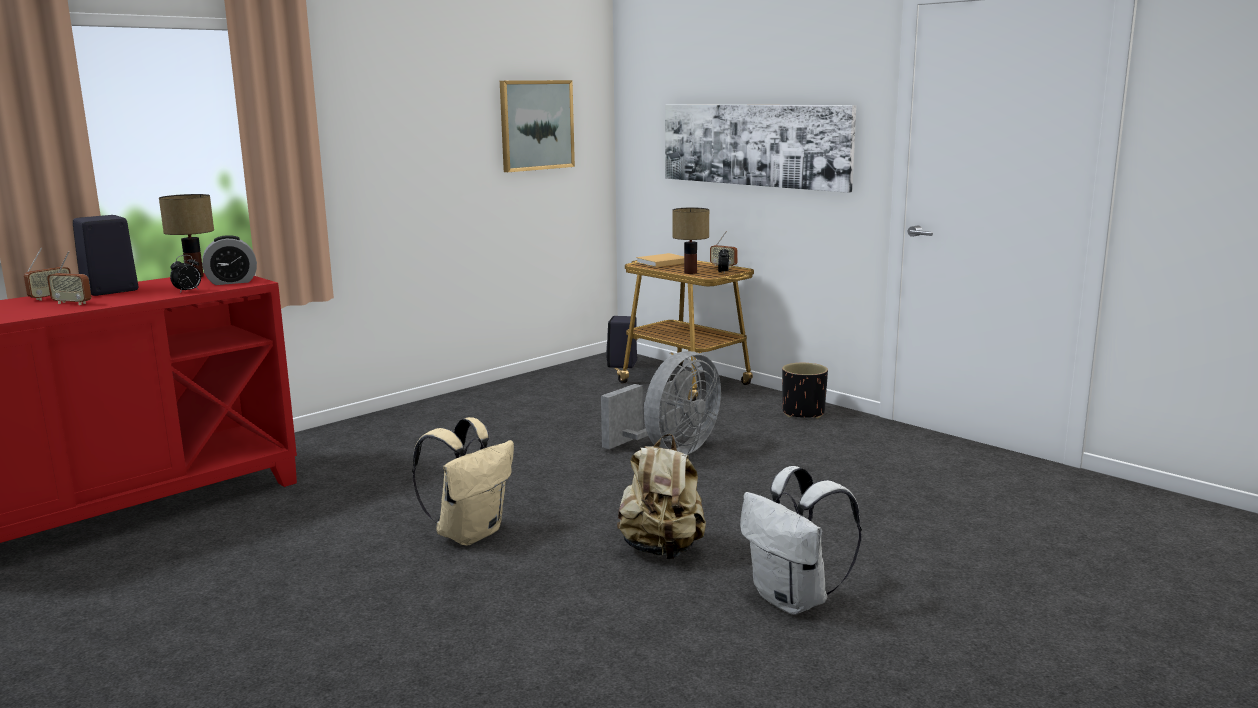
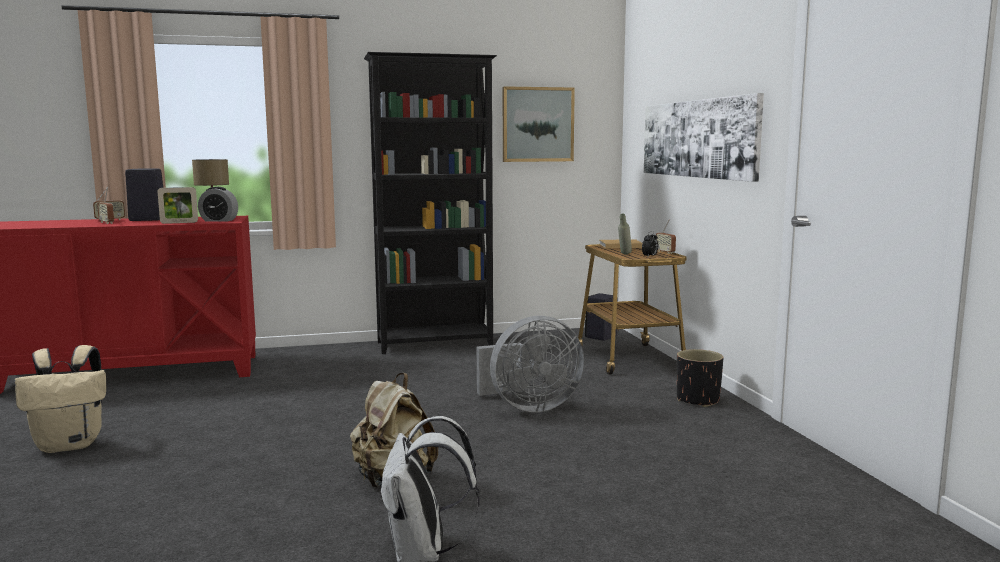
camera: 30 degrees right, 5 degrees down
alarm clock [170,255,201,293] -> picture frame [158,187,198,224]
beige backpack [412,417,514,546] -> beige backpack moved to [14,345,106,453]
table lamp [672,208,709,274] -> grey bottle [618,214,632,254]
none -> black bookcase [364,52,497,354]

